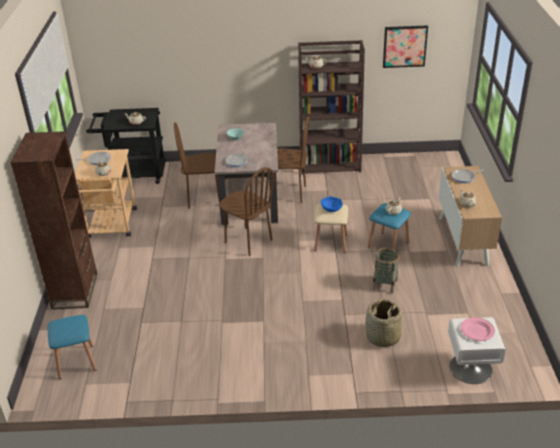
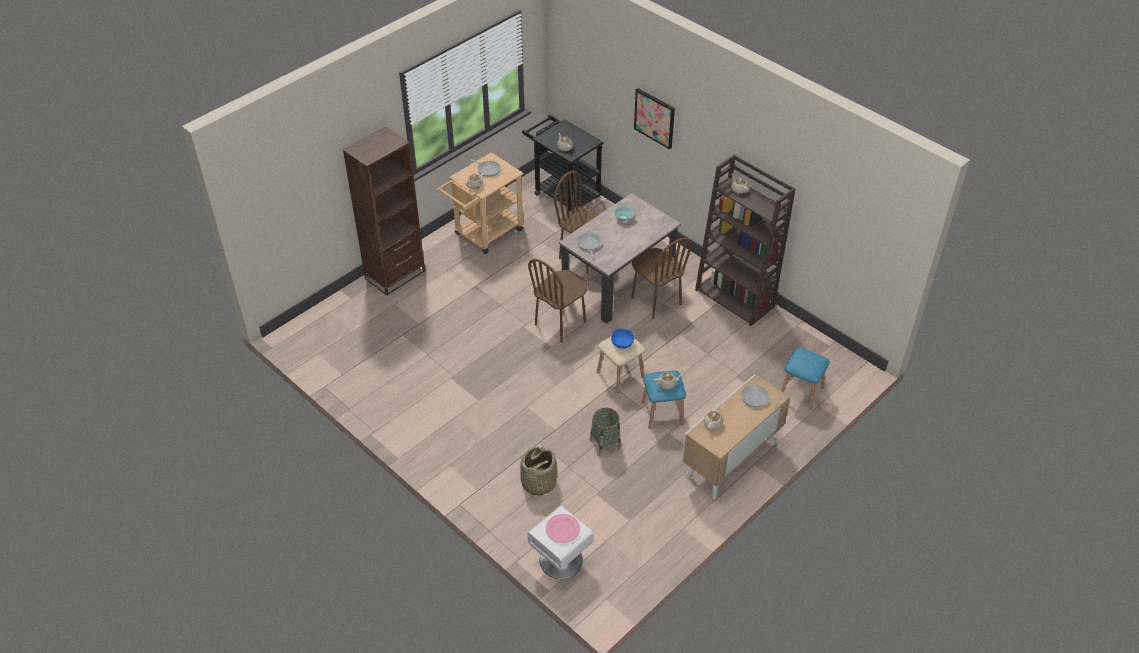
camera: 45 degrees right, 10 degrees up
blue stool [48,315,97,379] -> blue stool moved to [781,348,830,410]
brown chair [220,167,274,256] -> brown chair turned 45 degrees clockwise [528,259,588,343]
picture [383,25,428,68] -> picture moved to [634,88,675,149]

